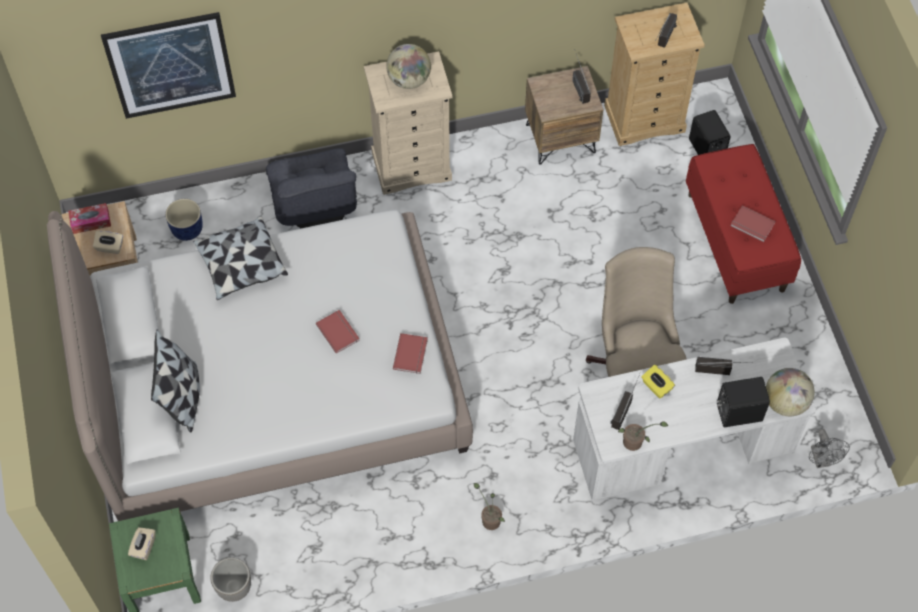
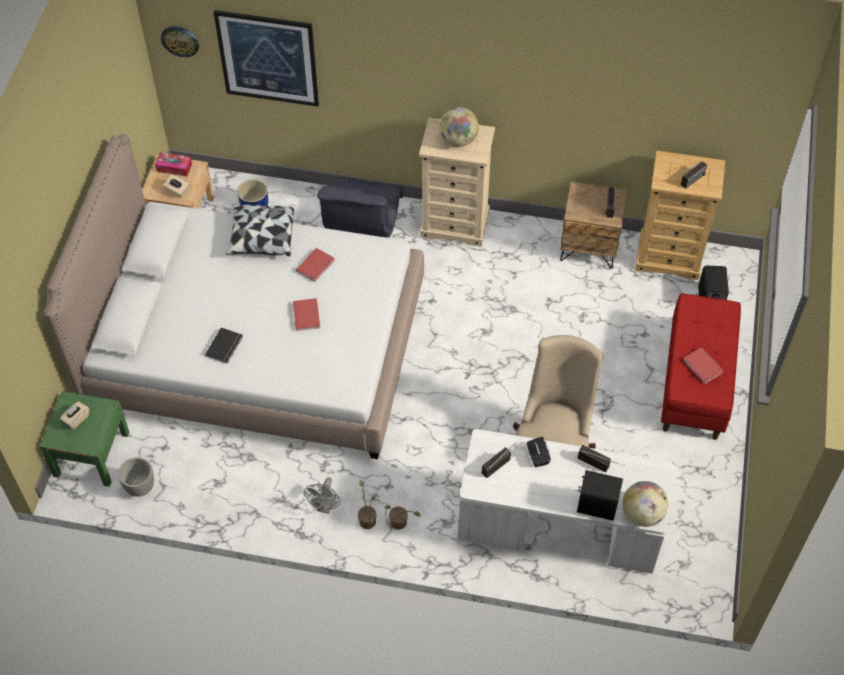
camera: 25 degrees right, 5 degrees down
pillow [151,330,200,433] -> none
red book [393,333,428,374] -> red book moved to [296,248,335,282]
potted plant [618,421,669,451] -> potted plant moved to [385,505,421,530]
yellow tissue box [642,365,675,399] -> black tissue box [527,437,551,467]
grey fan [809,429,850,468] -> grey fan moved to [304,477,340,514]
none -> wall clock [161,26,199,57]
none -> black book [205,327,243,364]

